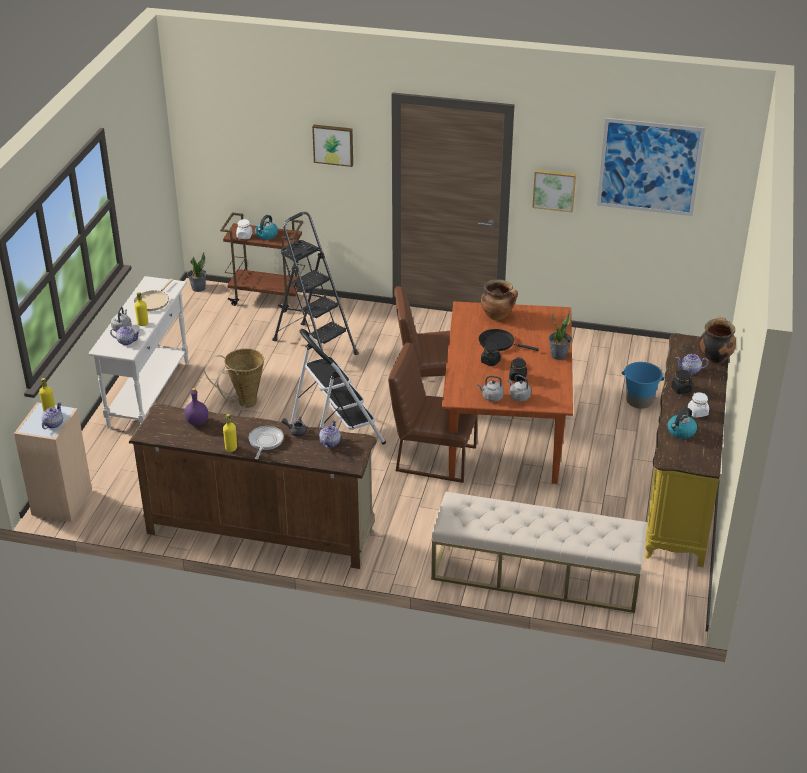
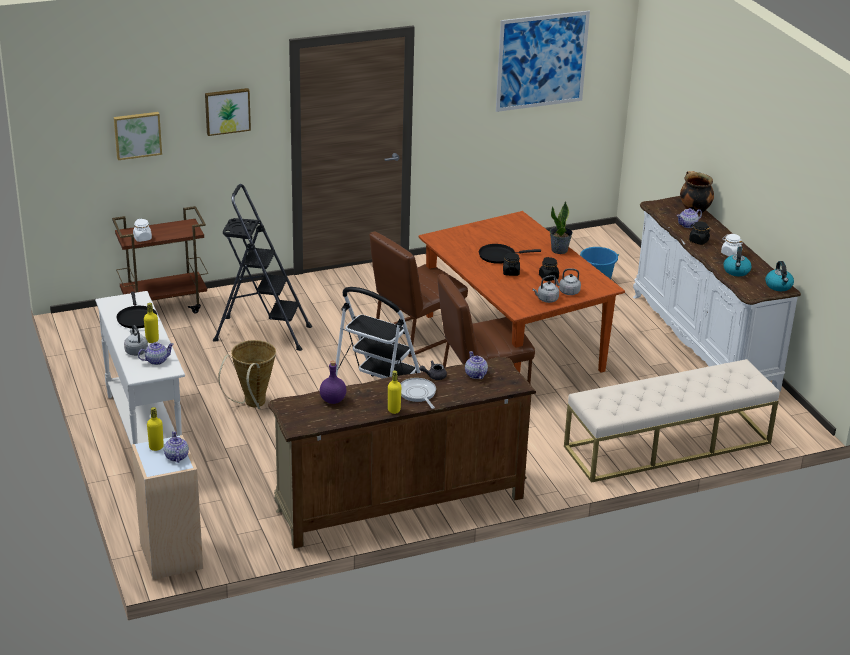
camera: 35 degrees left, 5 degrees down
beige frying pan [134,279,173,311] -> black frying pan [117,292,157,329]
potted plant [187,253,207,292] -> none
kettle [255,215,278,240] -> kettle moved to [765,261,794,291]
cooking pot [481,279,518,320] -> none
picture [532,170,576,212] -> picture moved to [114,112,162,160]
yellow cabinet [644,333,729,567] -> white cabinet [633,196,801,392]

